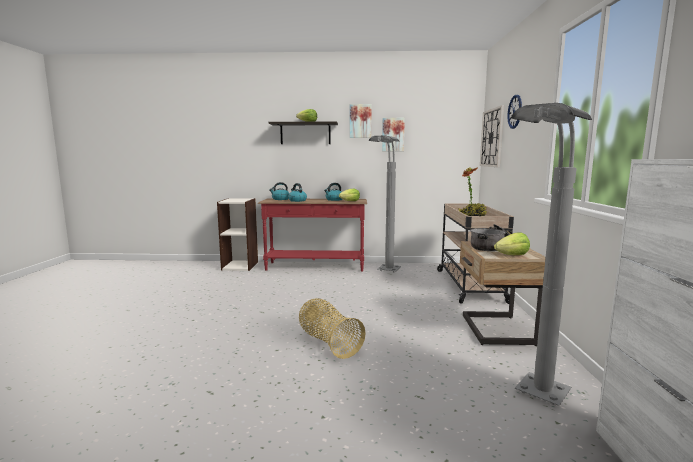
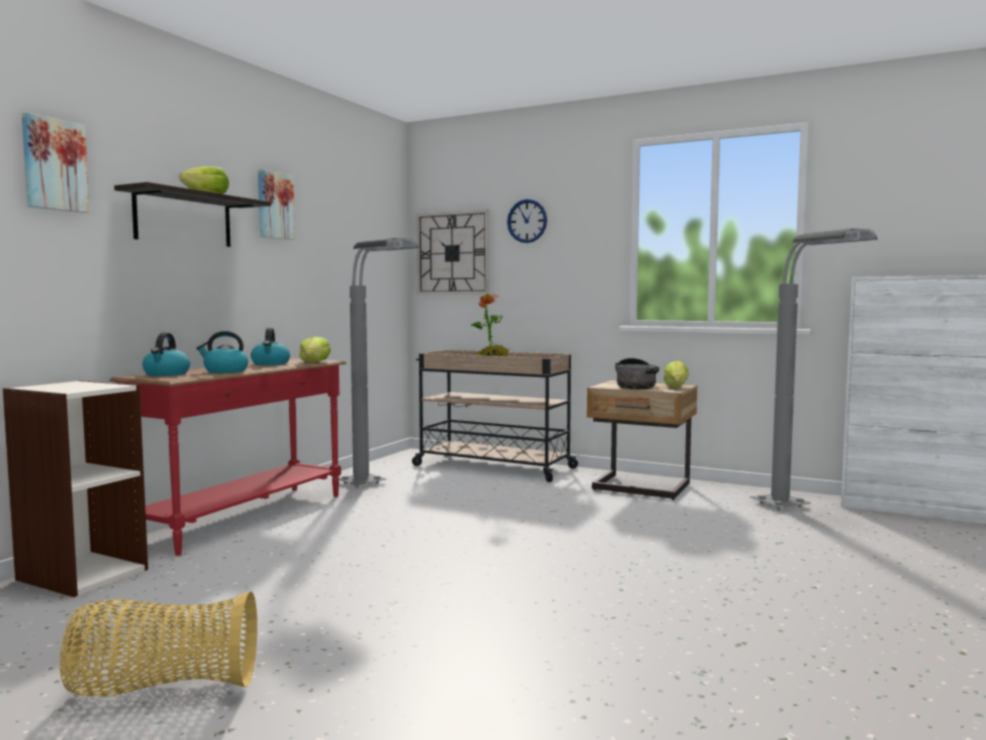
camera: 65 degrees left, 5 degrees down
basket [299,298,366,359] -> basket moved to [60,591,257,697]
picture [382,118,405,151] -> picture moved to [22,112,90,213]

